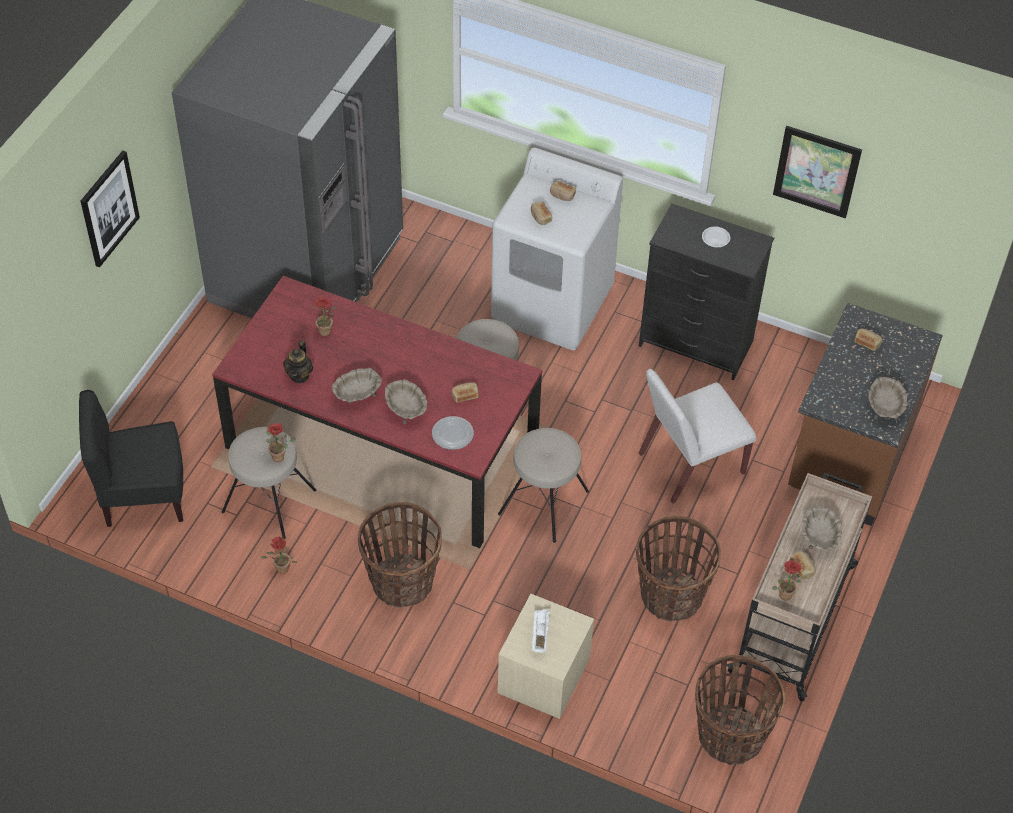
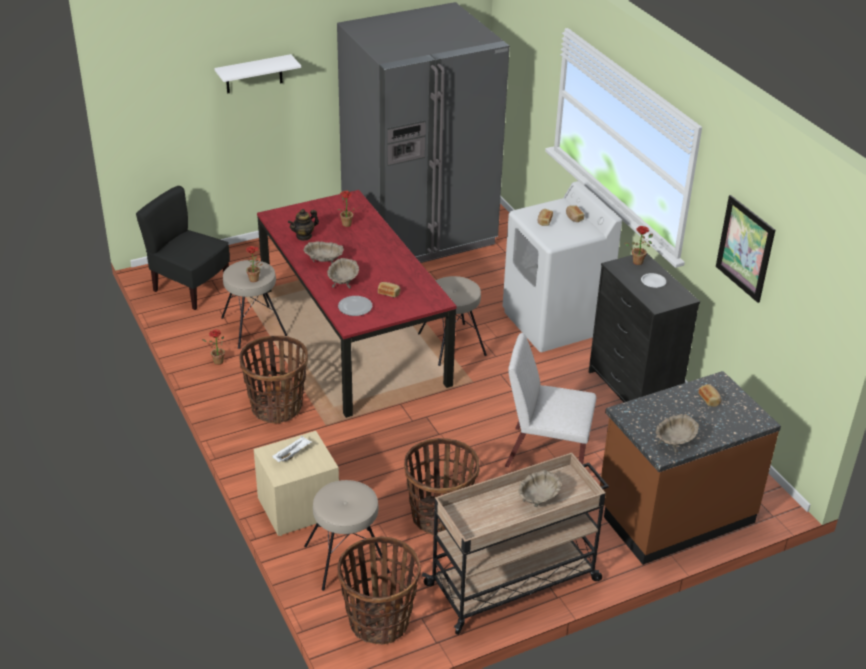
camera: 40 degrees right, 15 degrees down
picture [81,151,140,268] -> white shelf [214,54,301,93]
beige stool [498,428,589,543] -> beige stool moved to [304,480,390,591]
potted plant [772,558,801,601] -> potted plant moved to [625,226,653,265]
bread [790,551,816,579] -> none

